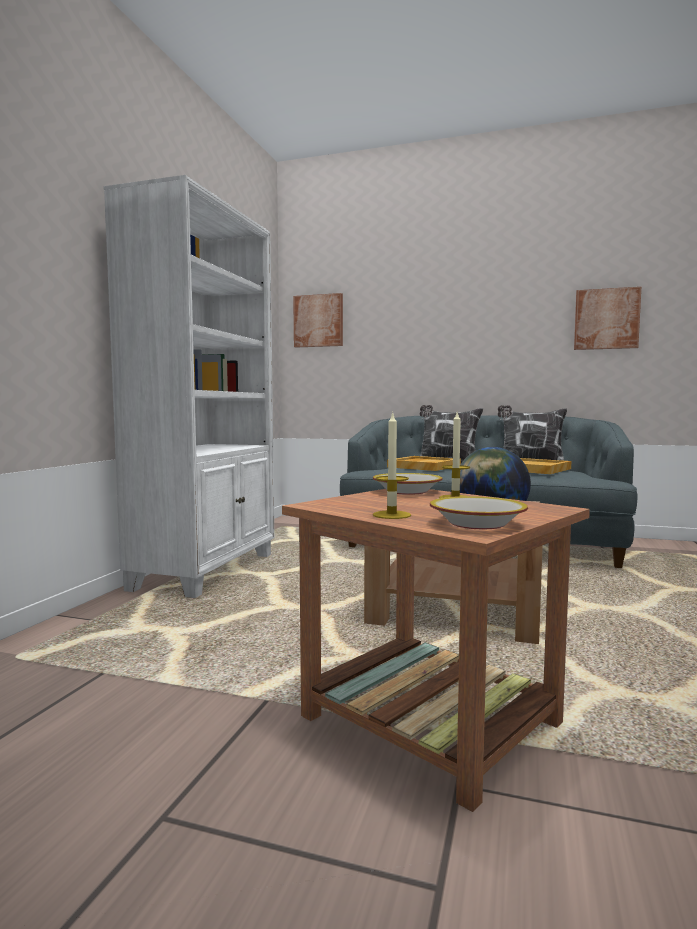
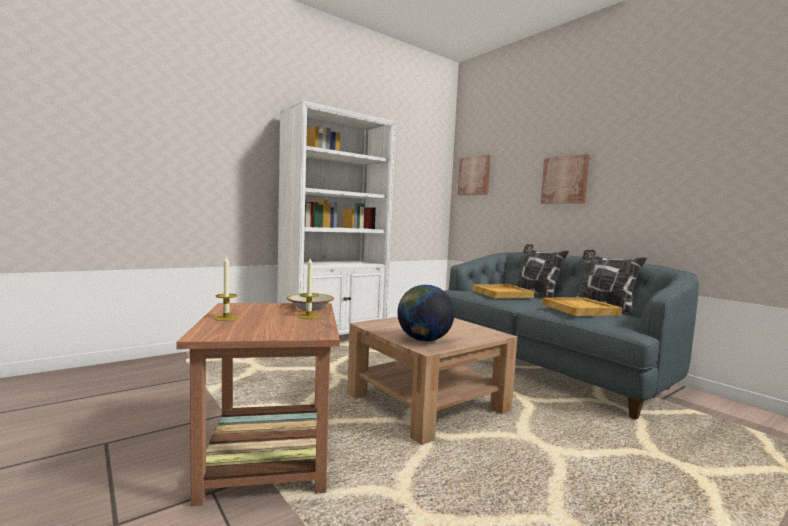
camera: 35 degrees right, 0 degrees up
bowl [430,496,528,529] -> none
picture [574,287,641,350] -> picture moved to [541,154,590,204]

